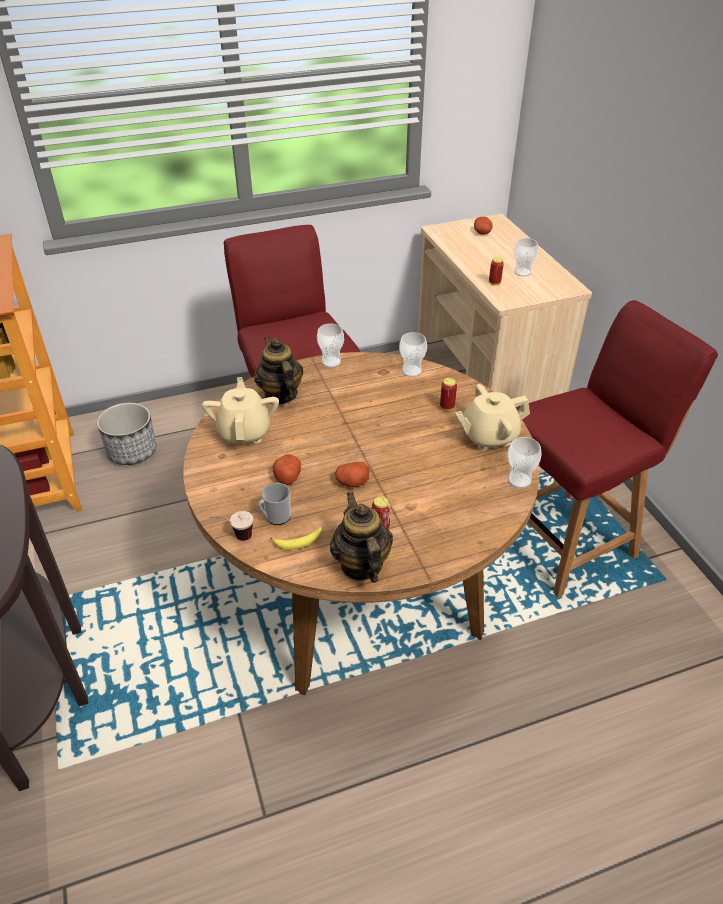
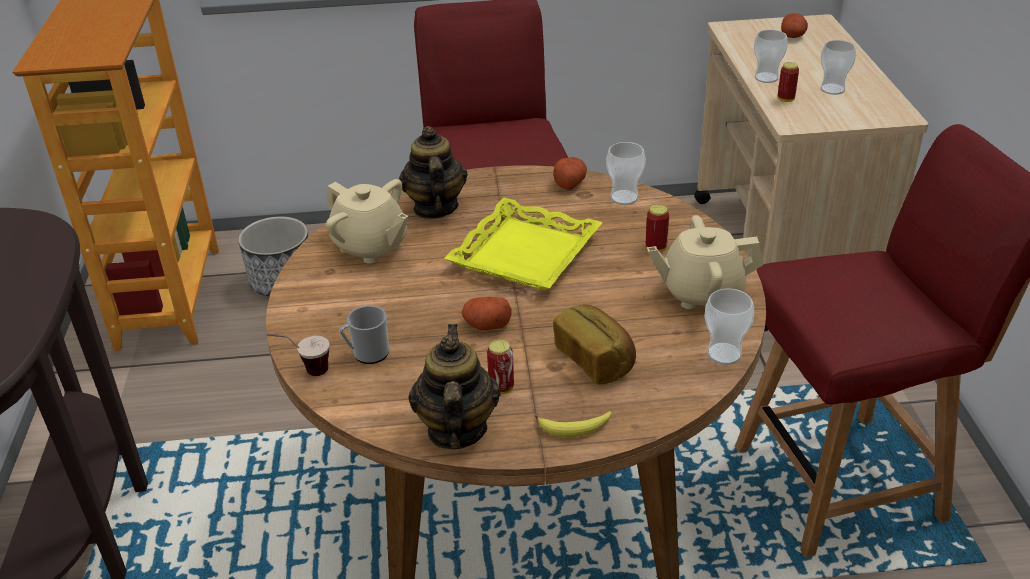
camera: 15 degrees right, 5 degrees down
beige teapot [202,377,279,445] -> beige teapot turned 120 degrees clockwise [326,179,409,264]
banana [270,527,322,550] -> banana moved to [535,411,612,437]
potato [273,454,301,485] -> potato moved to [553,157,587,190]
cup [317,324,344,368] -> cup moved to [754,30,788,83]
none -> yellow tray [444,198,603,290]
none -> bread [553,304,636,385]

